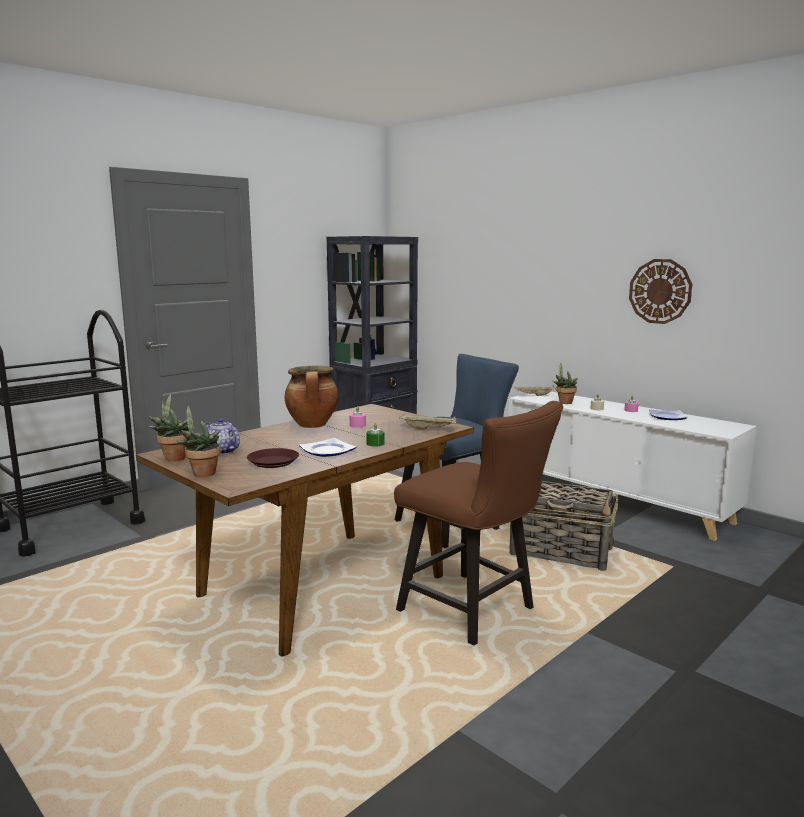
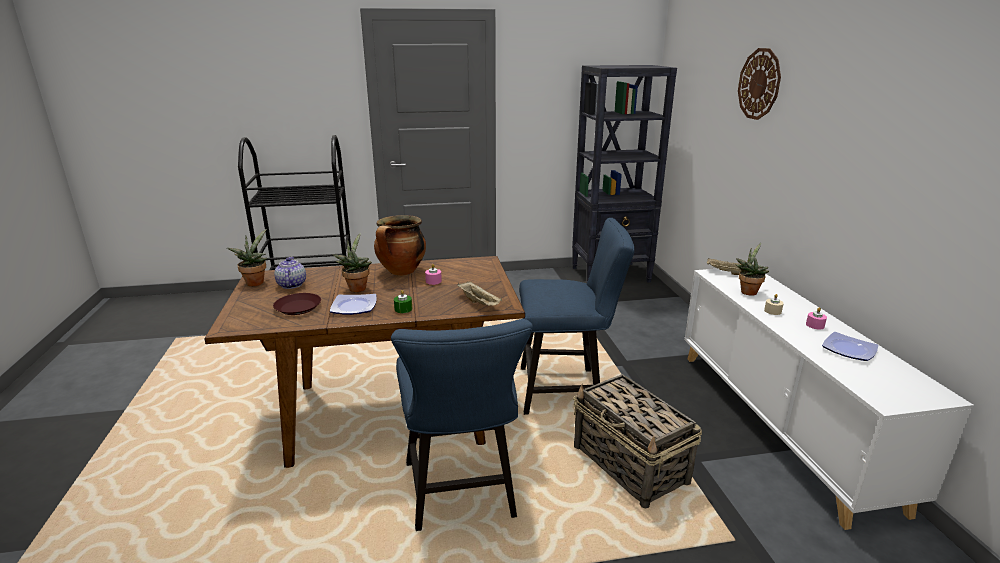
camera: 35 degrees right, 10 degrees up
potted plant [177,406,221,477] -> potted plant moved to [333,233,372,292]
brown chair [394,401,563,646] -> blue chair [391,319,533,531]
wall clock [629,259,692,324] -> wall clock moved to [738,48,781,120]

